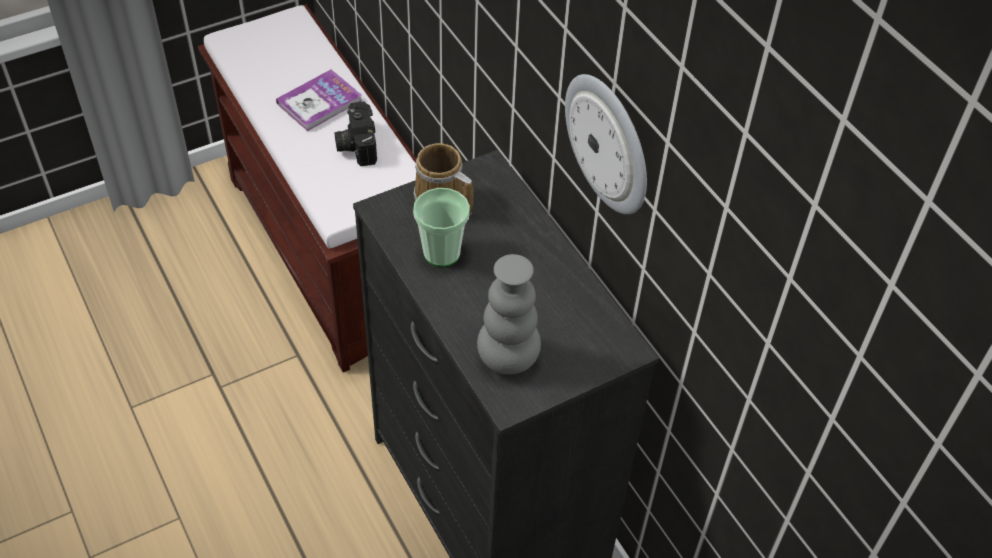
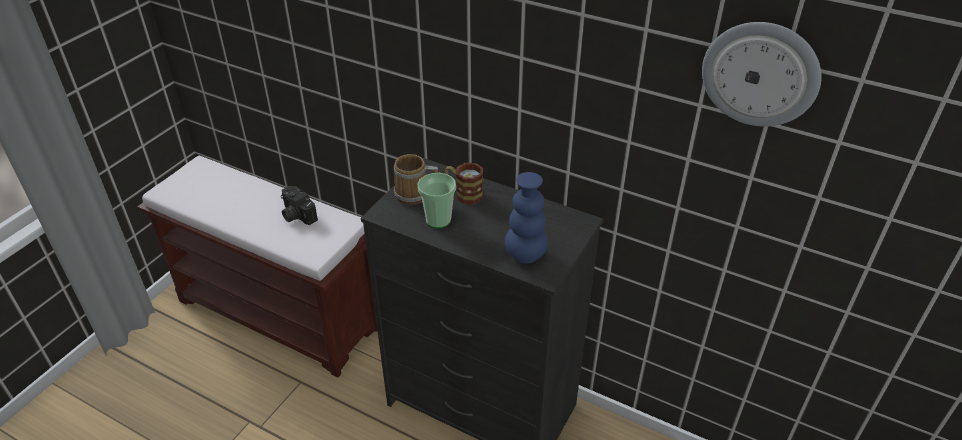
camera: 30 degrees left, 10 degrees down
book [276,70,363,131] -> none
grey vase [477,254,541,375] -> blue vase [505,172,548,264]
wall clock [565,74,647,214] -> wall clock moved to [702,22,822,127]
none -> mug [445,163,483,205]

